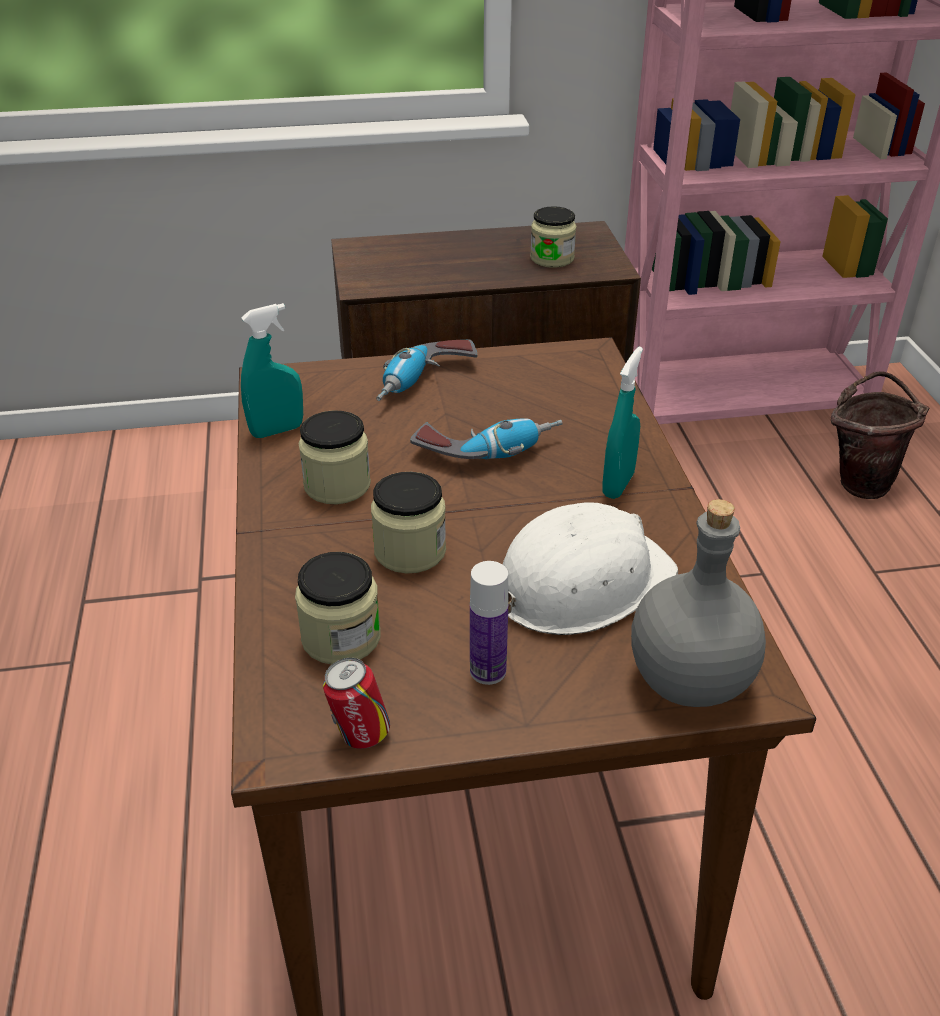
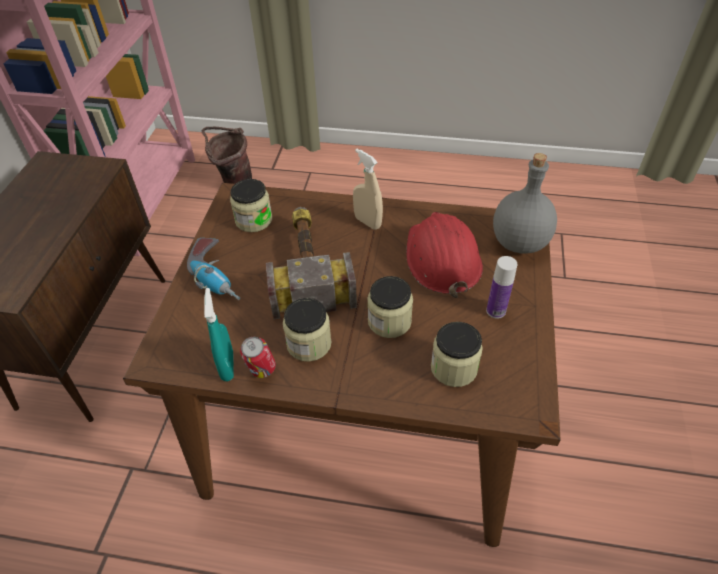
camera: 70 degrees left, 10 degrees up
can [323,658,390,749] -> can moved to [240,337,276,378]
power drill [410,418,563,459] -> hammer [266,207,357,319]
white hard hat [503,502,678,635] -> red hard hat [406,212,483,298]
jar [530,206,576,268] -> jar moved to [230,179,272,232]
turquoise spray bottle [602,347,643,499] -> beige spray bottle [353,149,383,230]

